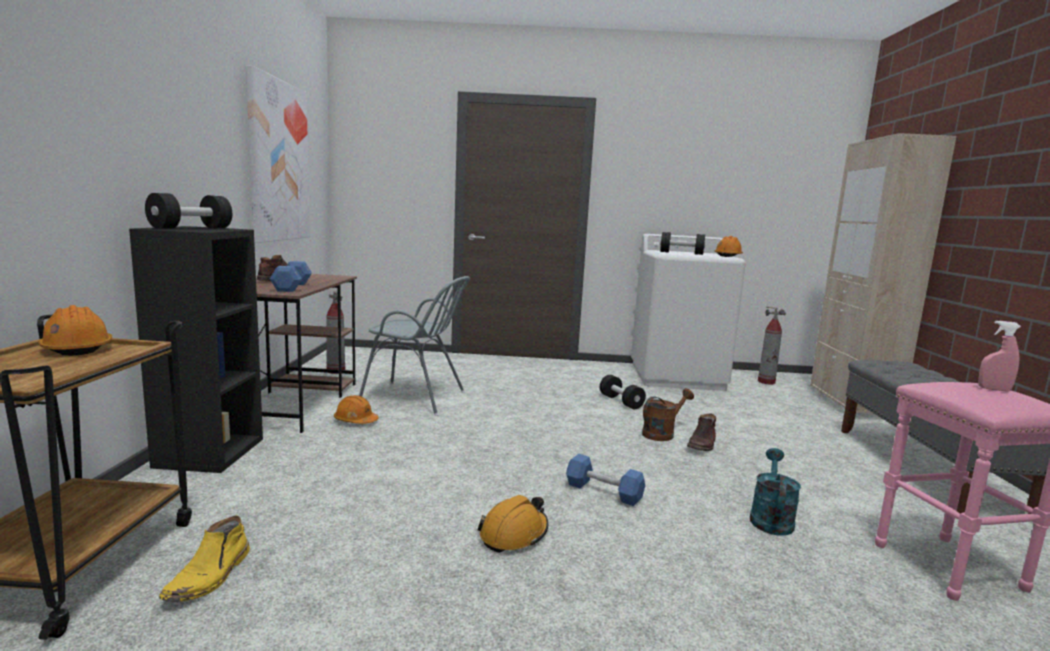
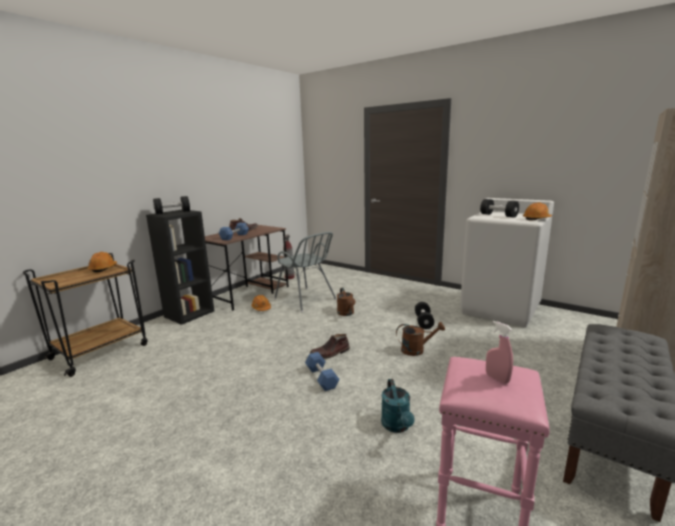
camera: 35 degrees right, 5 degrees up
yellow boot [159,515,250,602] -> none
picture [246,65,310,243] -> none
orange hard hat [478,495,548,553] -> none
brown boot [687,413,716,451] -> brown boot moved to [310,334,350,359]
turquoise watering can [750,448,801,536] -> turquoise watering can turned 120 degrees clockwise [381,379,415,433]
fire extinguisher [758,307,786,385] -> none
none -> brown watering can [337,288,355,316]

